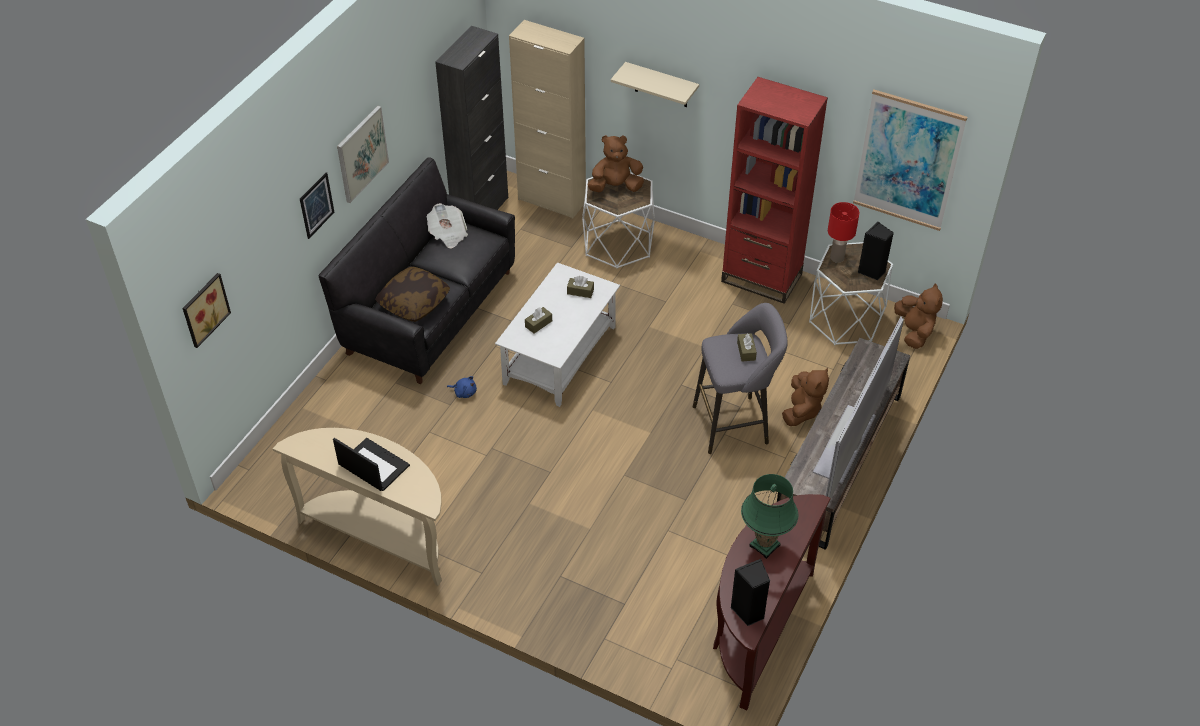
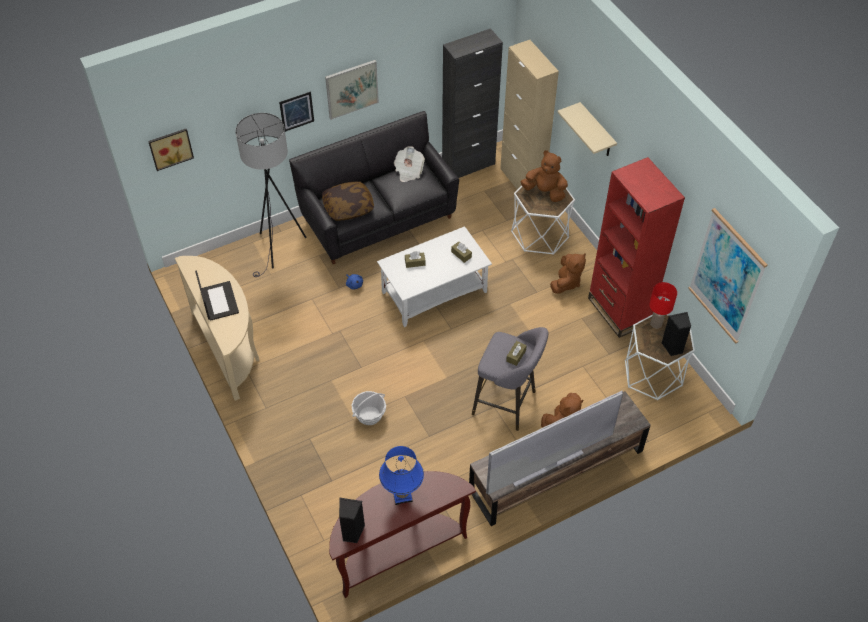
camera: 35 degrees right, 5 degrees up
green table lamp [741,474,798,559] -> blue table lamp [379,446,424,505]
brown plush toy [894,283,943,349] -> brown plush toy moved to [550,253,586,294]
none -> grey floor lamp [235,113,307,277]
none -> basket [351,391,386,425]

